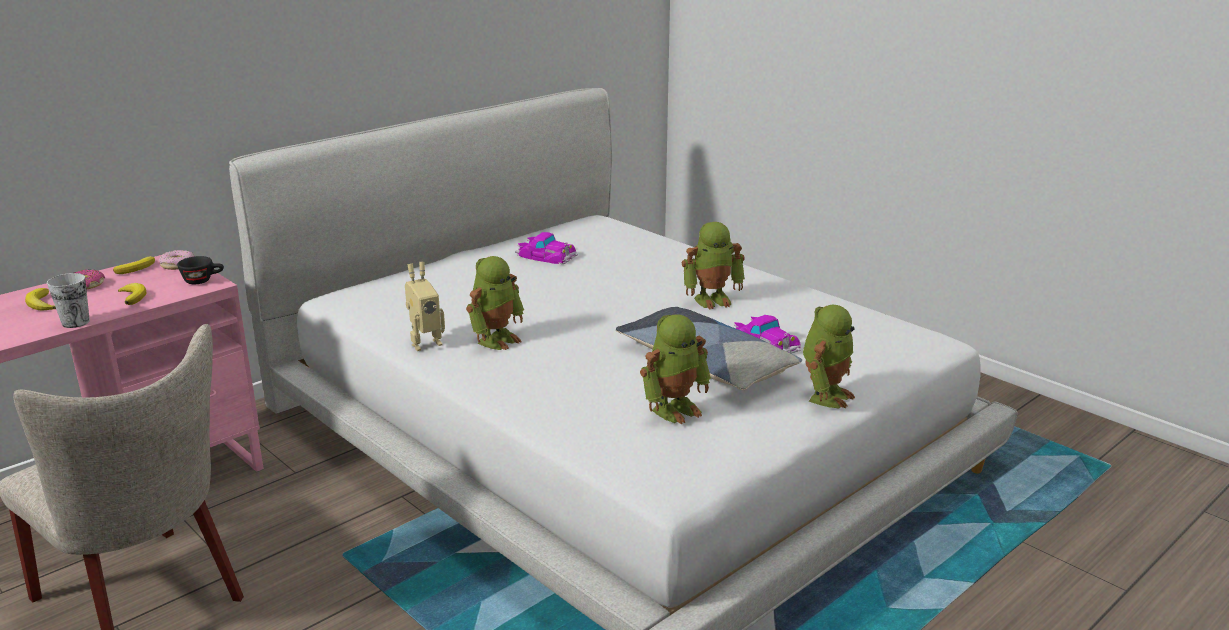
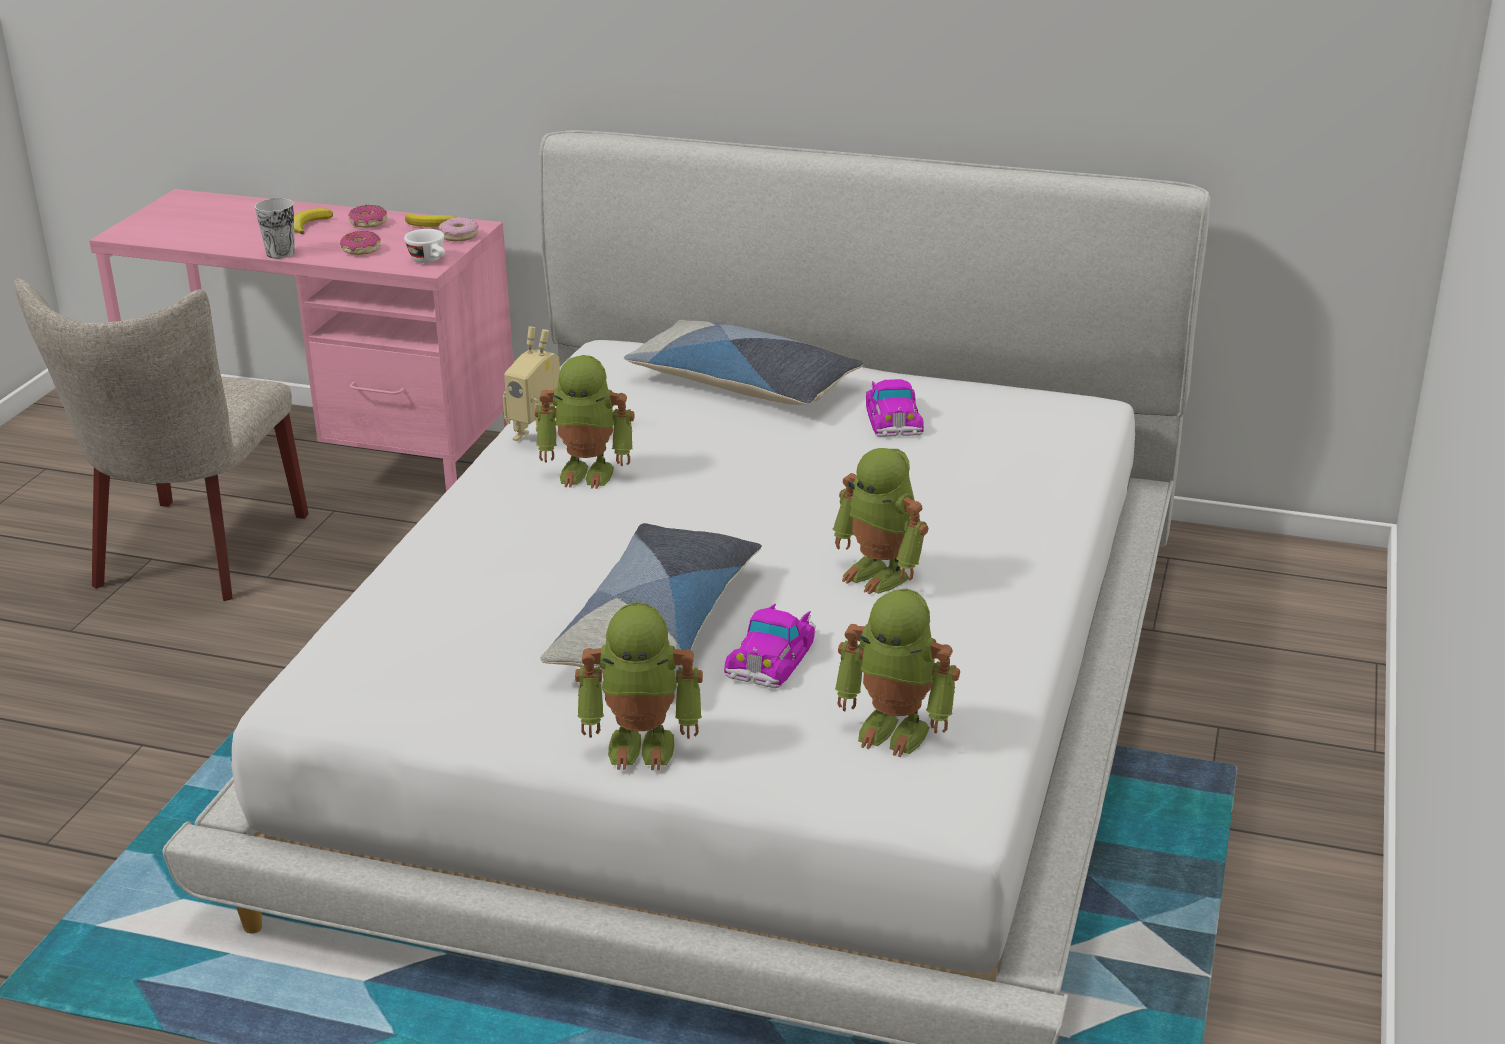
camera: 60 degrees right, 5 degrees up
banana [118,283,147,305] -> donut [340,231,381,255]
black cup [177,256,224,284] -> white cup [404,229,445,263]
toy robot [640,314,711,424] -> toy robot moved to [835,588,960,757]
none -> pillow [624,320,863,405]

